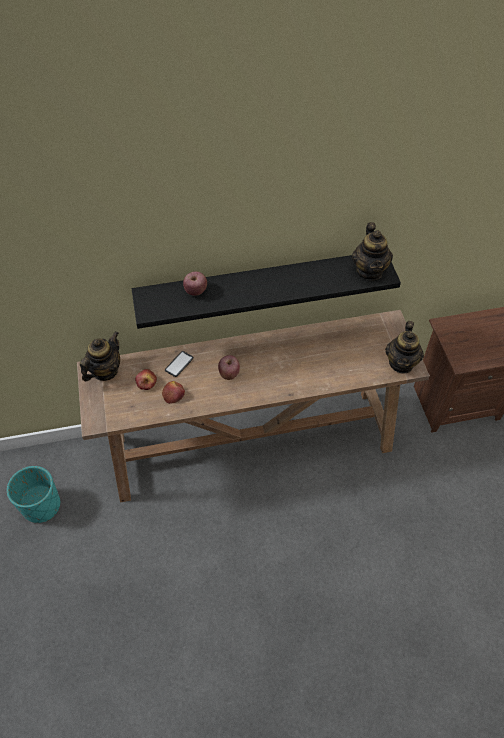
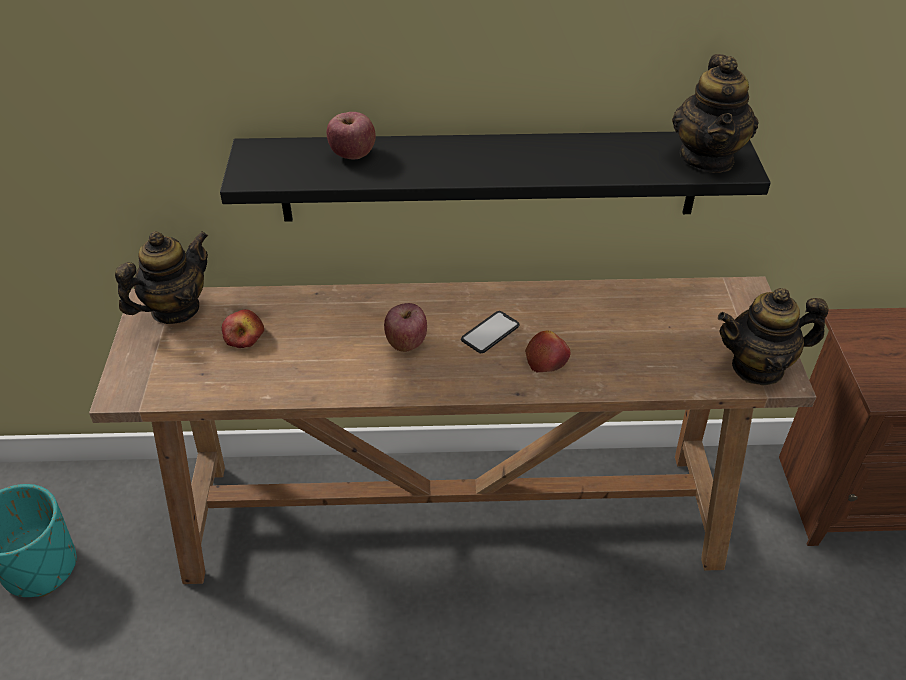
camera: 10 degrees right, 10 degrees down
apple [162,381,185,404] -> apple moved to [525,331,571,372]
phone [165,351,193,377] -> phone moved to [461,311,520,353]
teapot [385,321,424,374] -> teapot turned 60 degrees clockwise [718,288,828,385]

